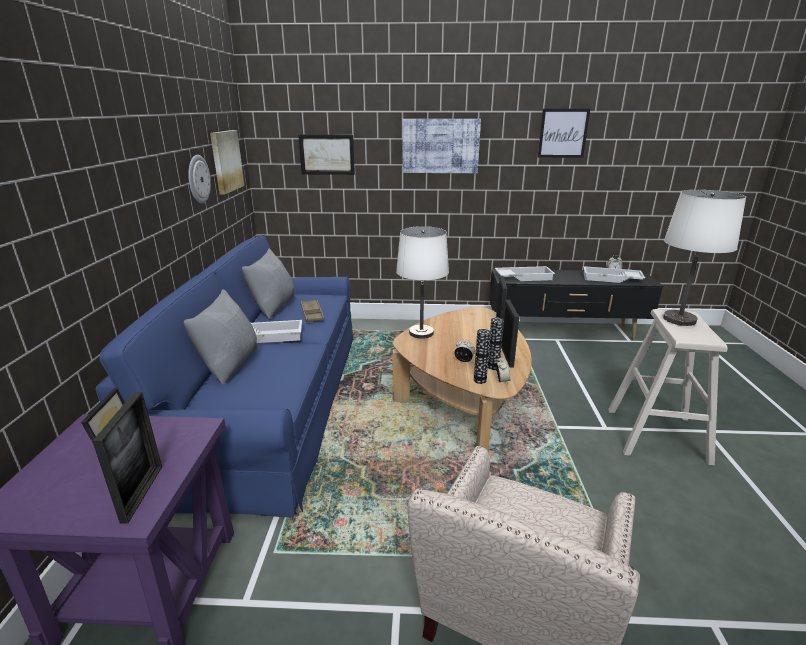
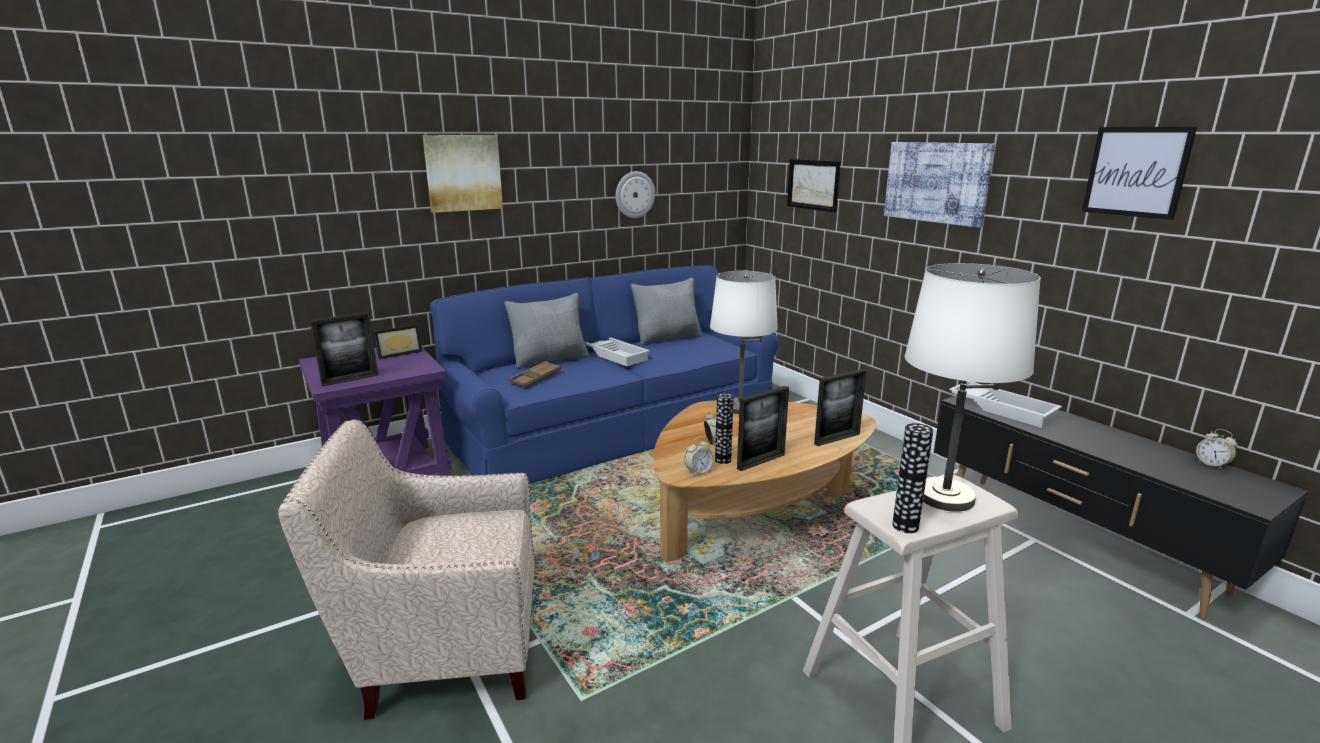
camera: 55 degrees right, 5 degrees down
picture [210,130,245,195] -> picture moved to [423,135,503,213]
brown tray [301,300,324,322] -> brown tray moved to [509,361,561,387]
vase [474,329,491,384] -> vase moved to [892,423,933,533]
white tray [583,266,645,283] -> none

